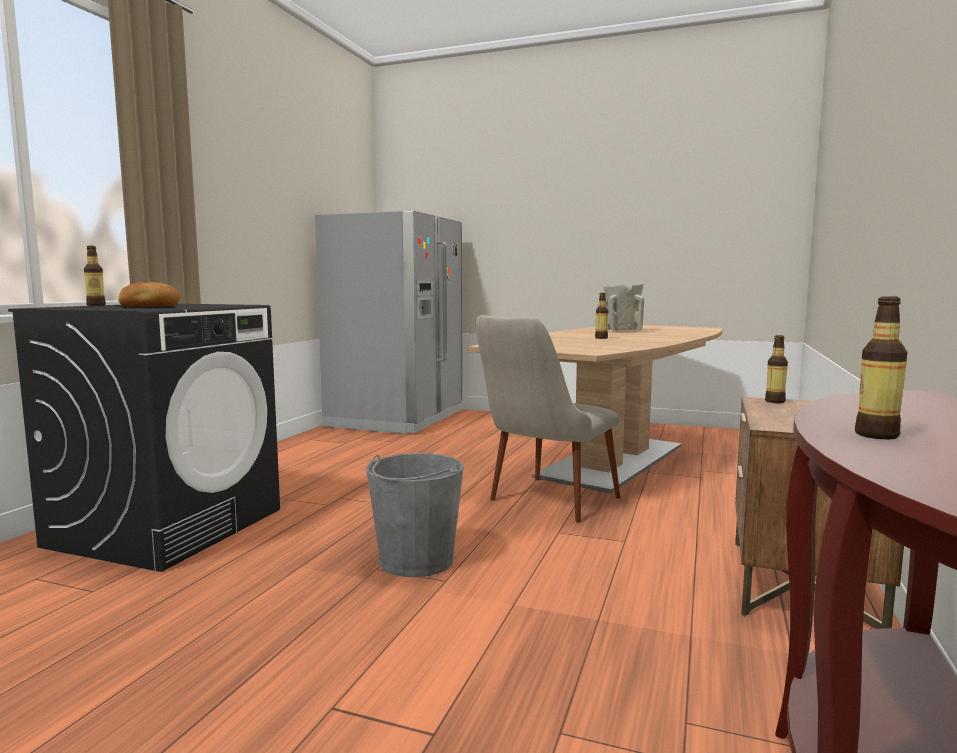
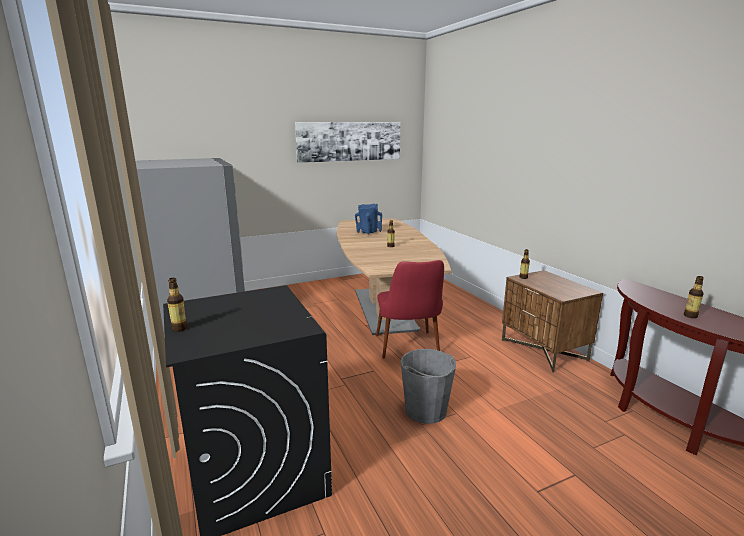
camera: 45 degrees left, 10 degrees up
bread [118,282,180,306] -> none
beige chair [476,315,620,523] -> red chair [376,260,444,359]
beige vase [604,283,644,330] -> blue vase [355,204,382,234]
none -> picture [295,122,400,163]

